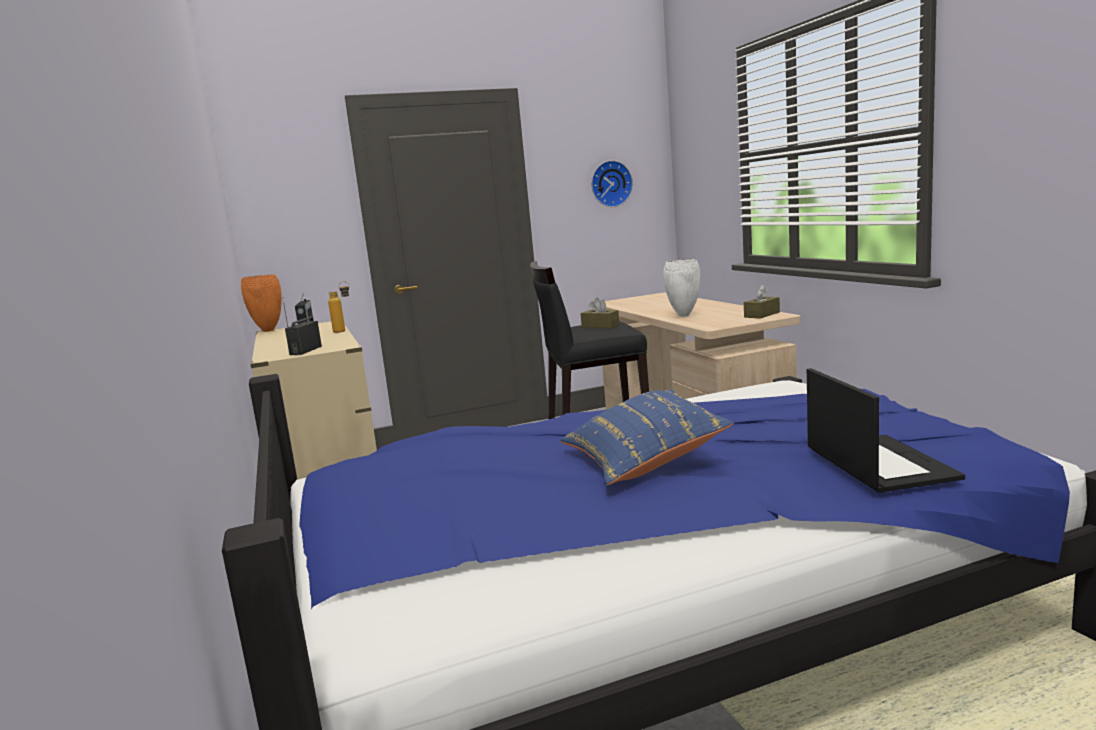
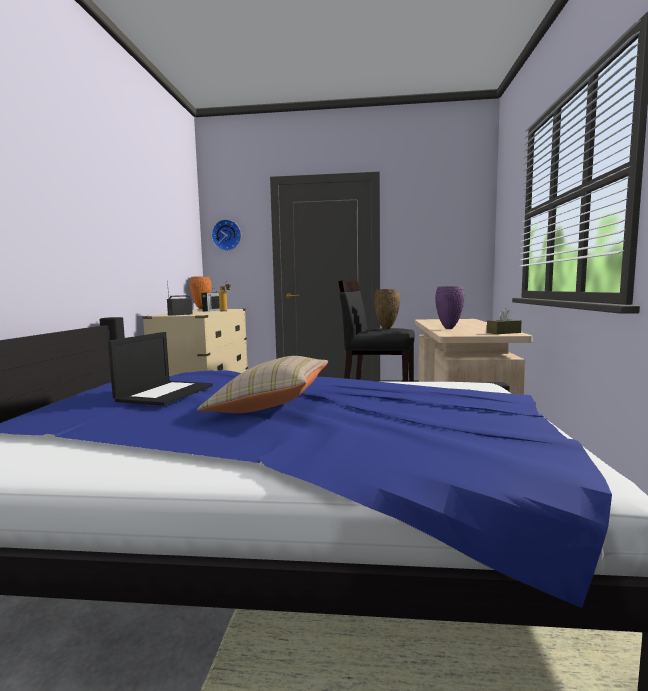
camera: 25 degrees right, 5 degrees down
blue pillow [560,389,734,485] -> beige pillow [197,356,328,413]
brown tissue box [580,298,619,328] -> brown vase [374,289,400,329]
wall clock [591,160,633,207] -> wall clock moved to [211,219,241,251]
white vase [663,259,701,317] -> purple vase [435,286,464,329]
laptop [807,368,965,493] -> laptop moved to [108,332,213,406]

